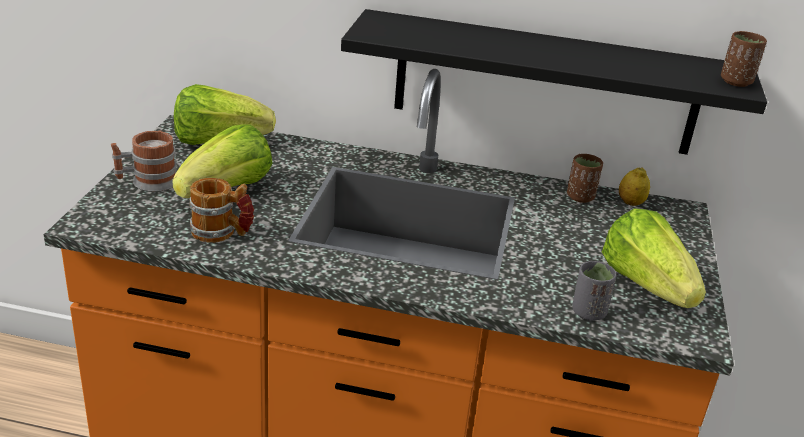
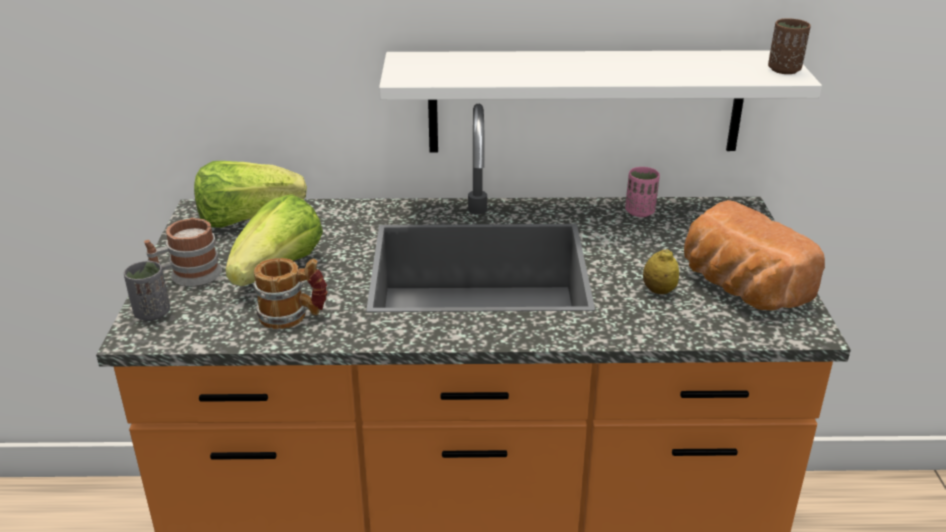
camera: 10 degrees left, 0 degrees up
black shelf [341,9,767,155] -> white shelf [379,50,822,153]
brown cup [567,154,603,203] -> pink cup [625,167,660,217]
grey cup [572,261,617,321] -> grey cup moved to [124,261,170,321]
lettuce [602,208,706,308] -> bread [684,200,825,310]
lemon [619,167,650,206] -> lemon moved to [643,249,679,294]

